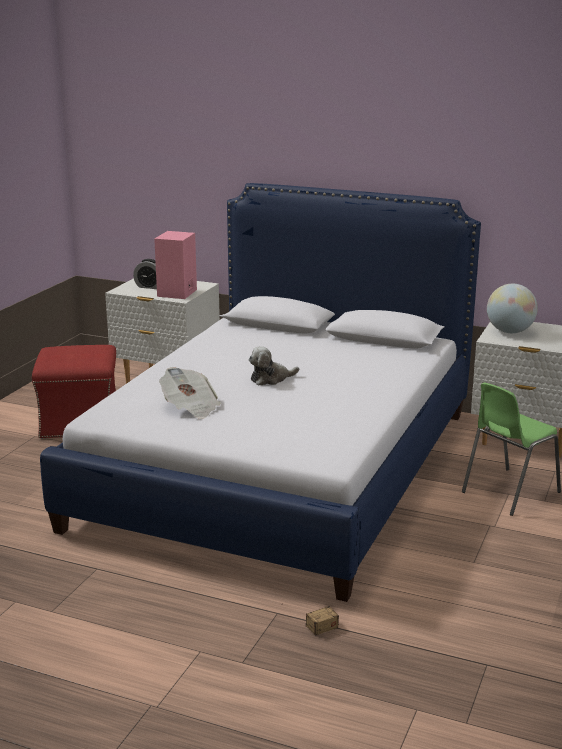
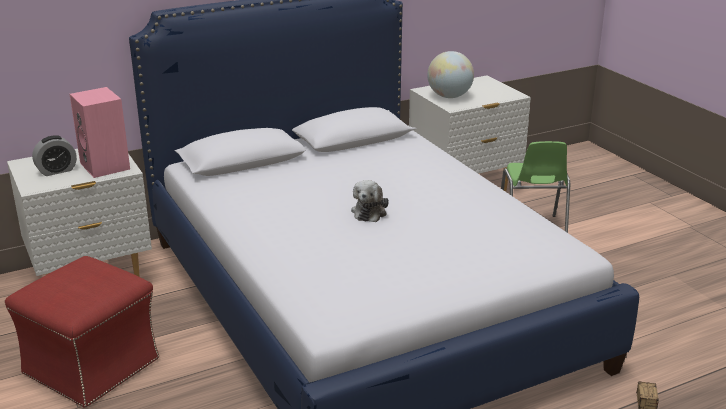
camera: 50 degrees left, 5 degrees up
newspaper [159,367,221,419] -> none

